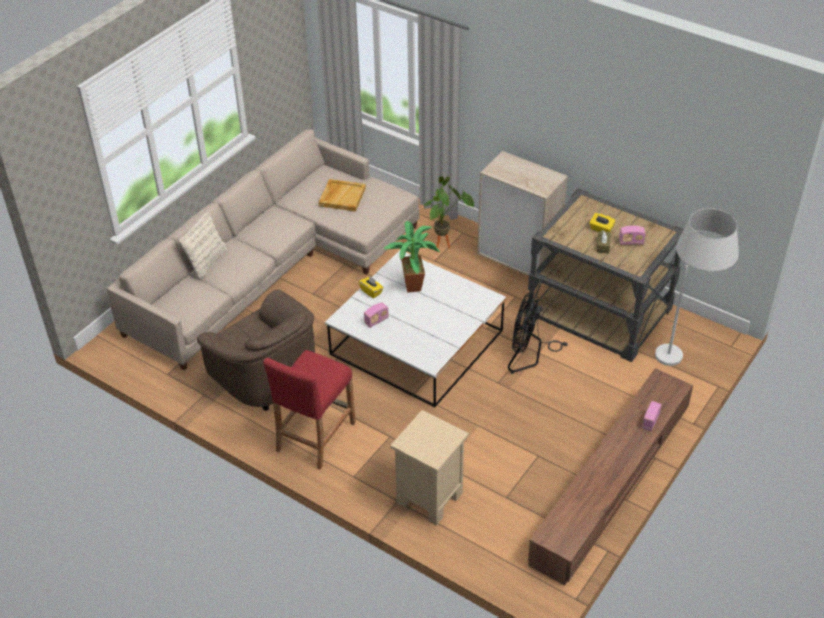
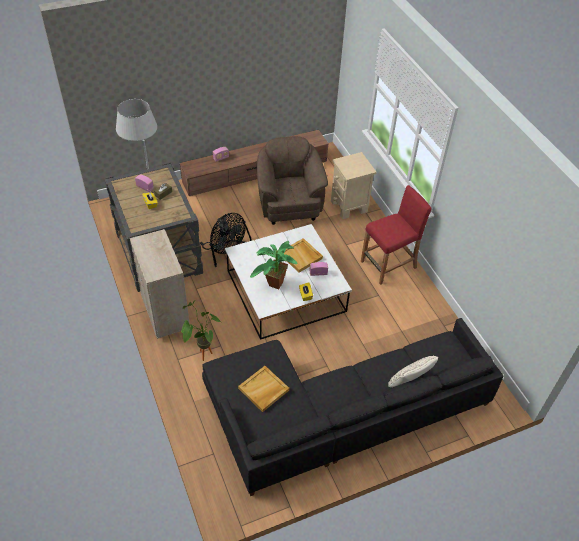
camera: 150 degrees left, 5 degrees up
beige sofa [107,129,420,370] -> black sofa [202,318,504,496]
brown armchair [197,289,315,411] -> brown armchair moved to [257,136,328,225]
none -> beige tray [284,238,323,273]

